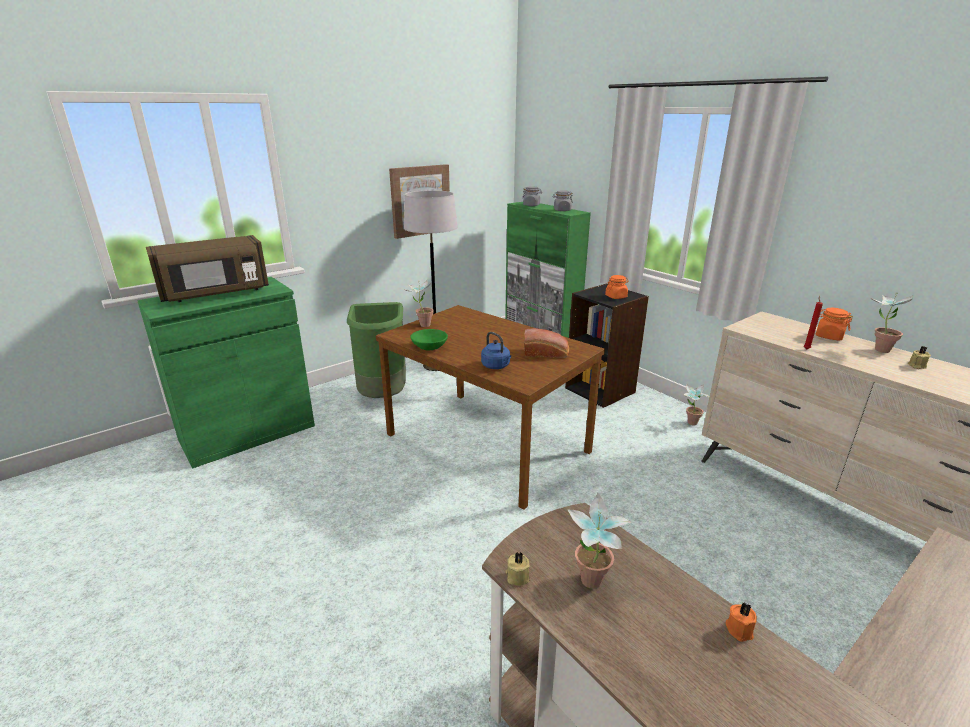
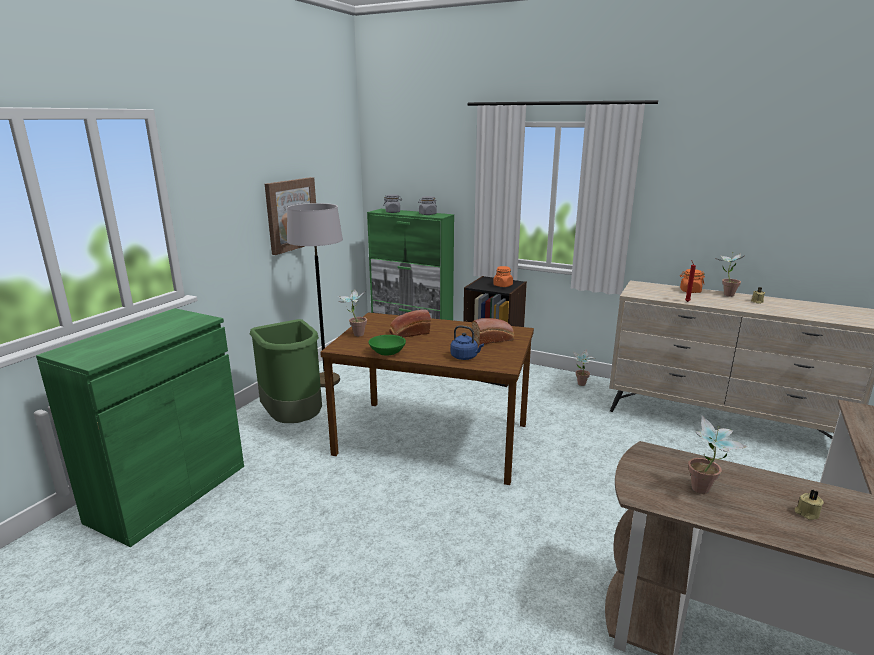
camera: 25 degrees left, 5 degrees down
brown microwave [146,235,269,302] -> none
beige candle [505,552,530,586] -> beige candle moved to [794,490,824,520]
orange candle [726,602,757,642] -> none
none -> bread [389,310,431,337]

